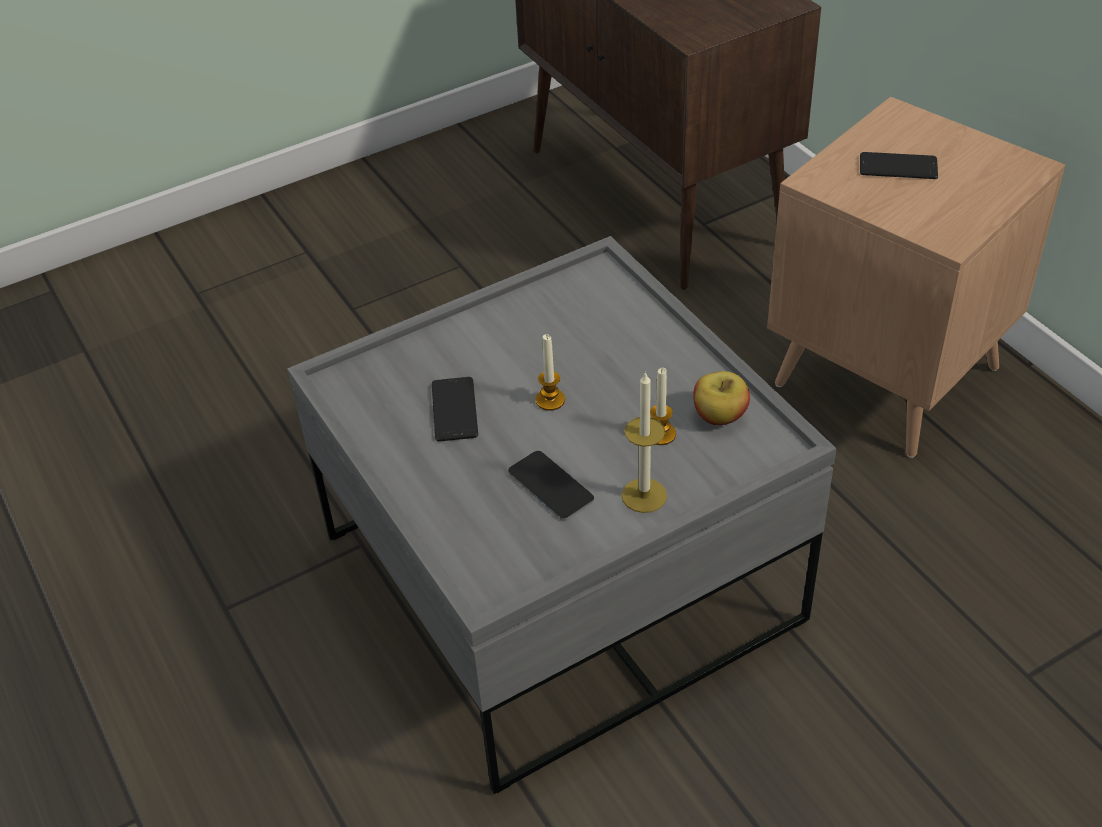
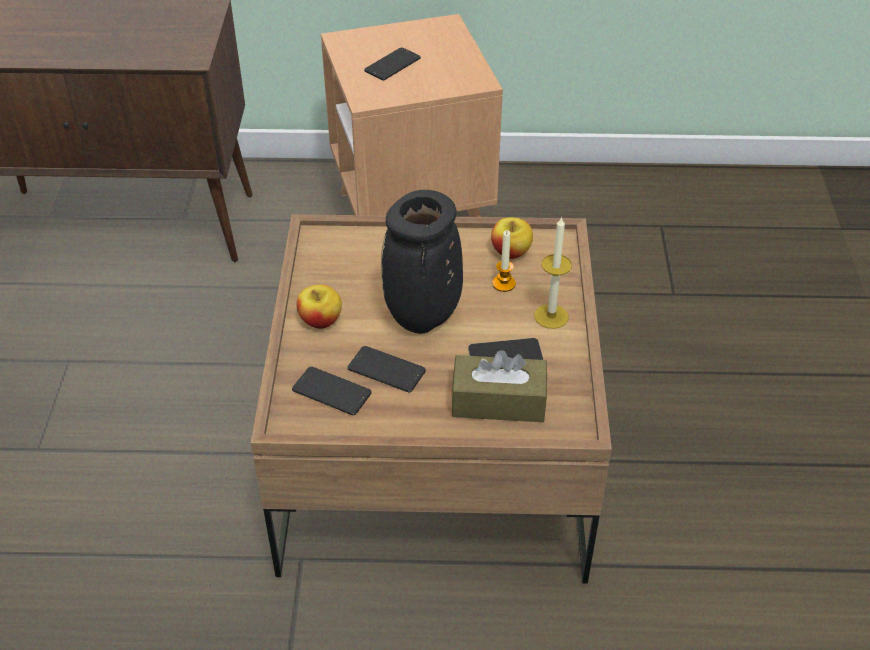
camera: 60 degrees left, 0 degrees up
grey coffee table [287,236,836,794] -> brown coffee table [251,214,612,583]
candle [536,334,565,411] -> black vase [381,190,463,334]
none -> phone [292,366,372,415]
none -> apple [297,284,342,329]
none -> brown tissue box [451,350,547,422]

